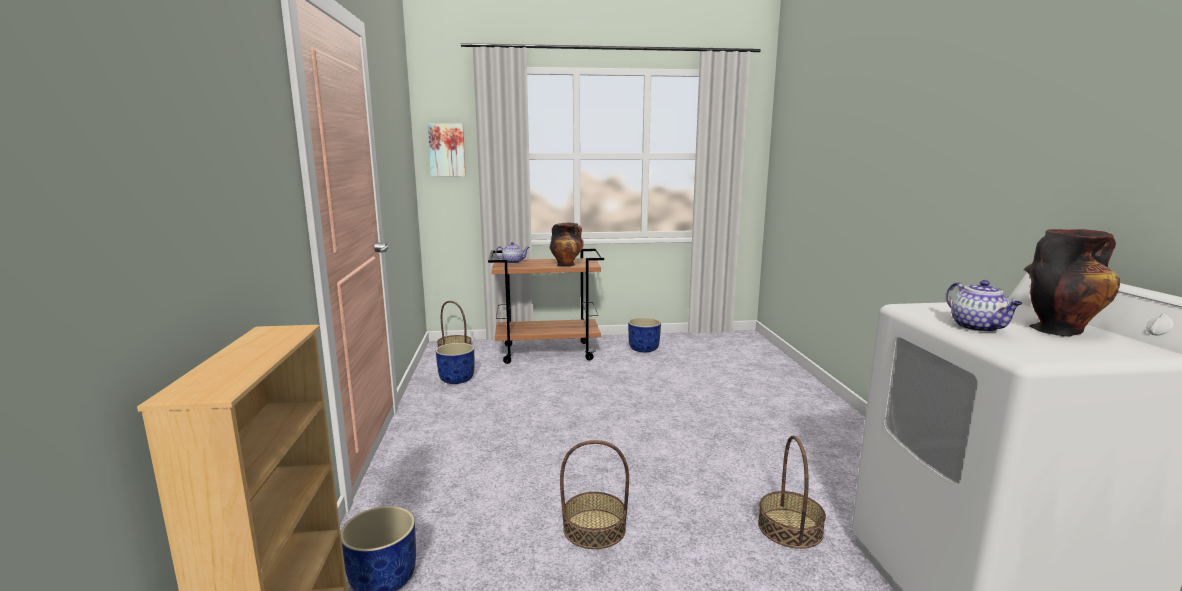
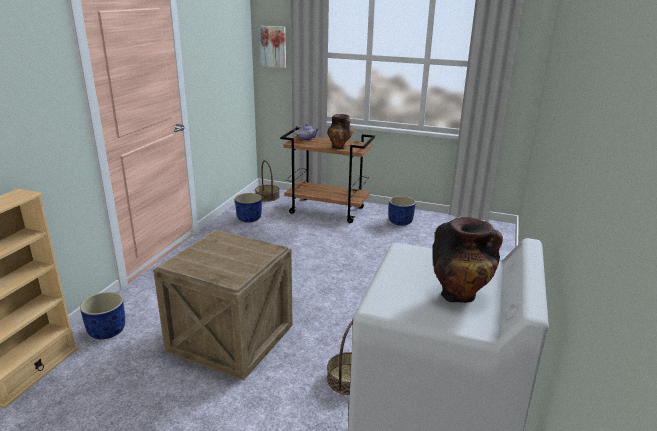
camera: 25 degrees right, 10 degrees up
basket [560,440,629,549] -> crate [153,230,293,381]
teapot [946,280,1023,332] -> none

